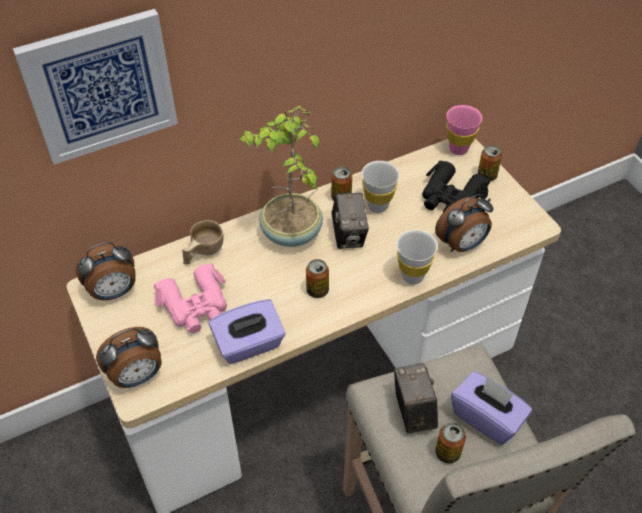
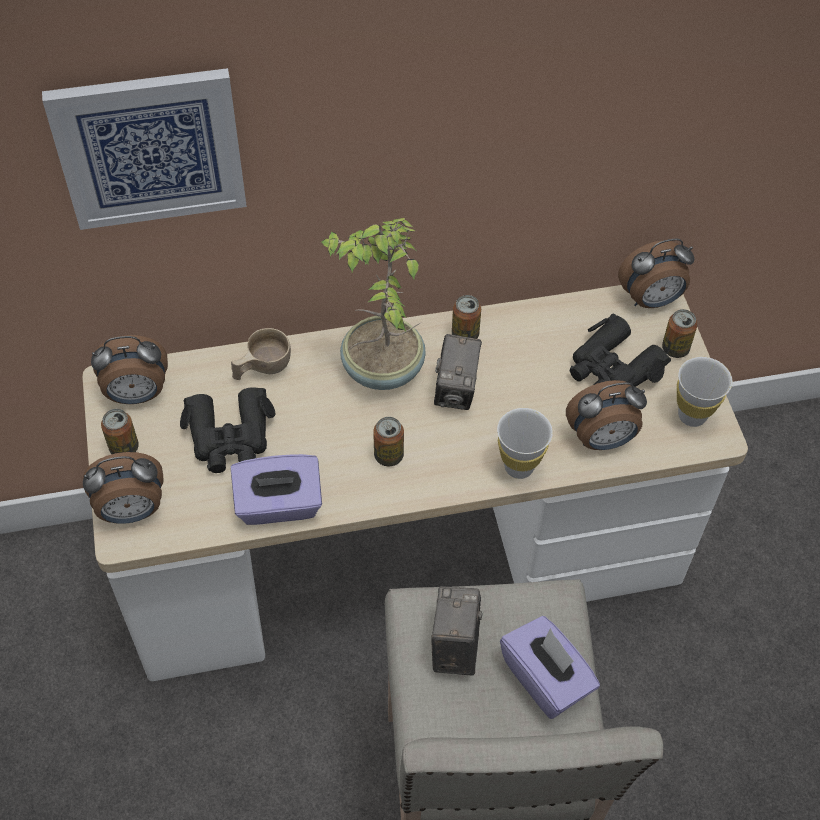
camera: 15 degrees right, 5 degrees up
pink binoculars [154,264,227,333] -> black binoculars [180,387,275,473]
white cup [361,161,400,213] -> white cup moved to [677,357,732,427]
can [435,422,466,463] -> can moved to [101,409,139,454]
pink cup [446,105,482,155] -> alarm clock [618,238,694,308]

